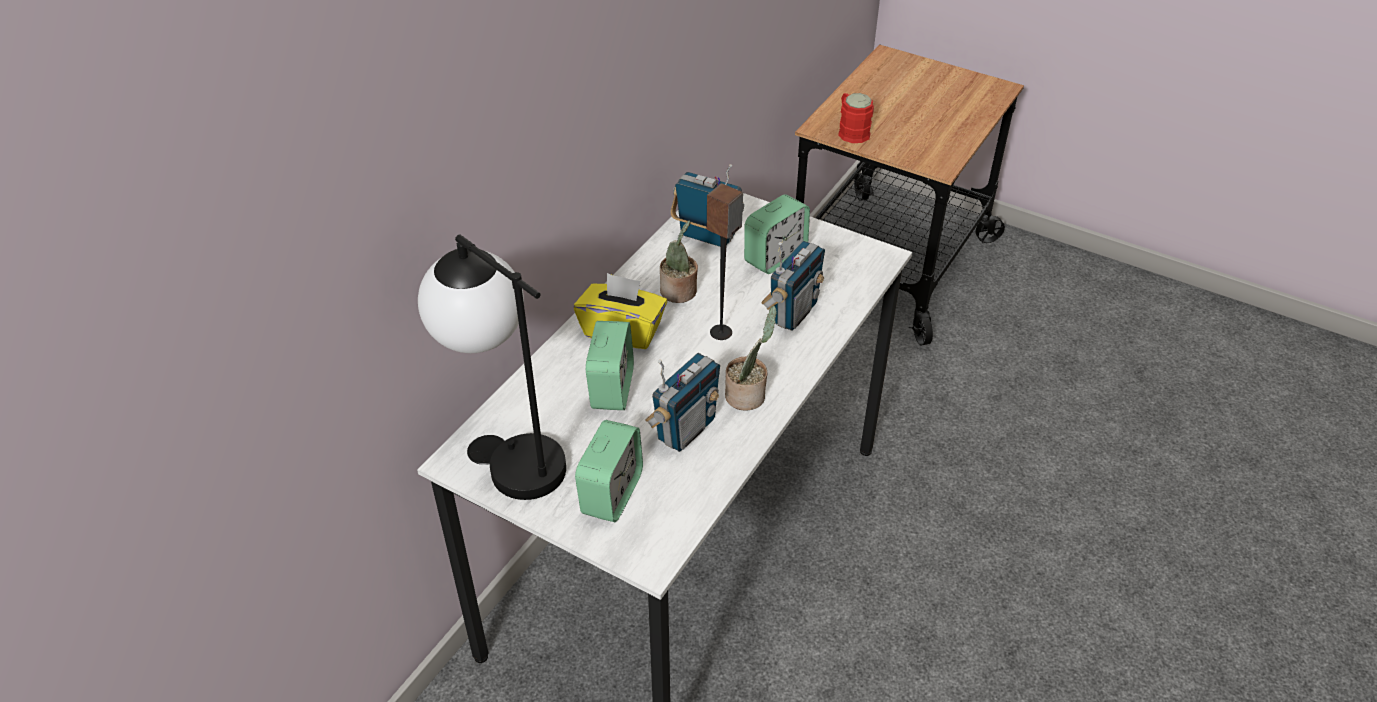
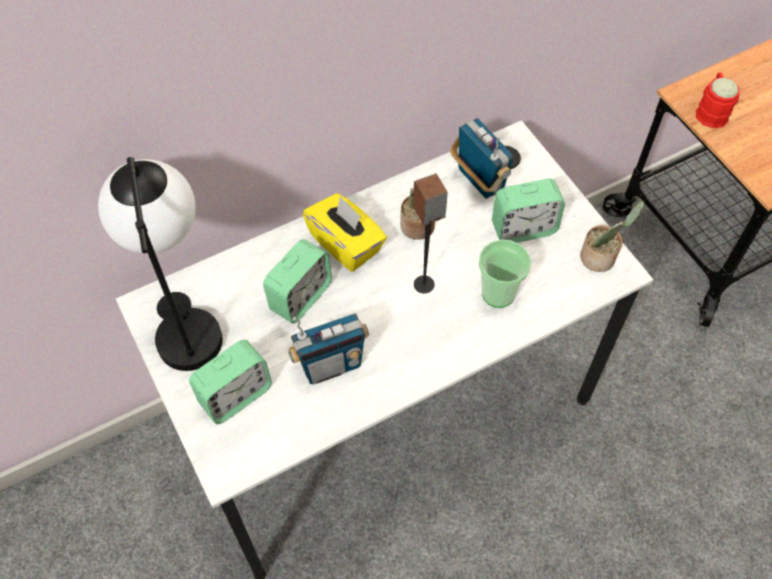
camera: 30 degrees right, 15 degrees up
potted plant [725,306,777,411] -> potted plant moved to [580,201,644,272]
radio [761,241,825,331] -> cup [479,239,531,308]

